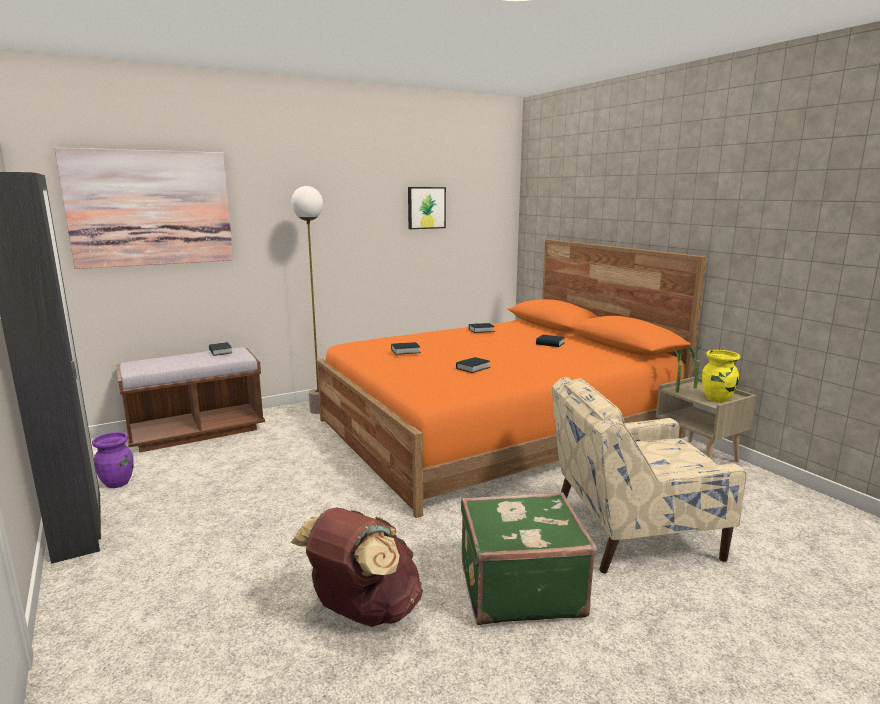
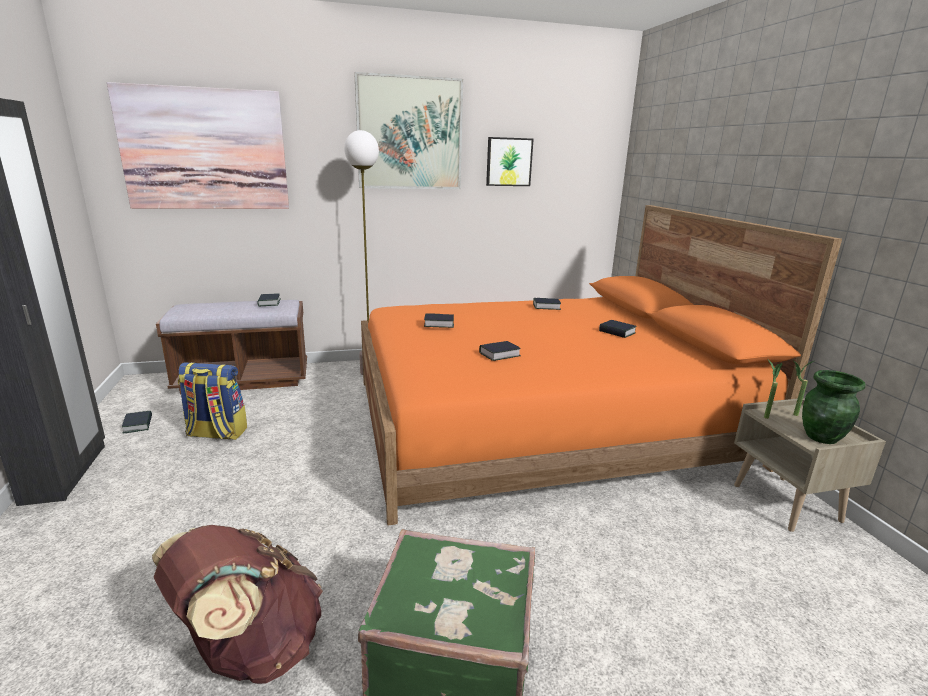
camera: 15 degrees right, 5 degrees up
purple vase [92,432,134,488] -> book [122,411,152,433]
beige armchair [552,377,747,574] -> none
yellow vase [702,350,740,402] -> green vase [802,370,865,444]
none -> backpack [178,362,247,440]
none -> picture [354,72,463,189]

